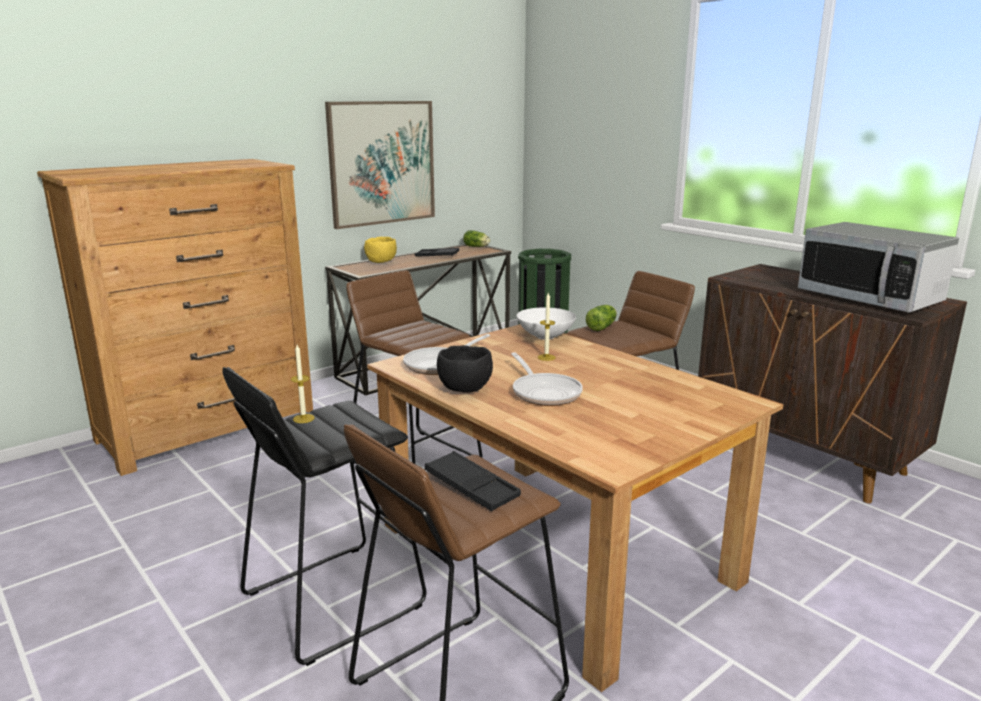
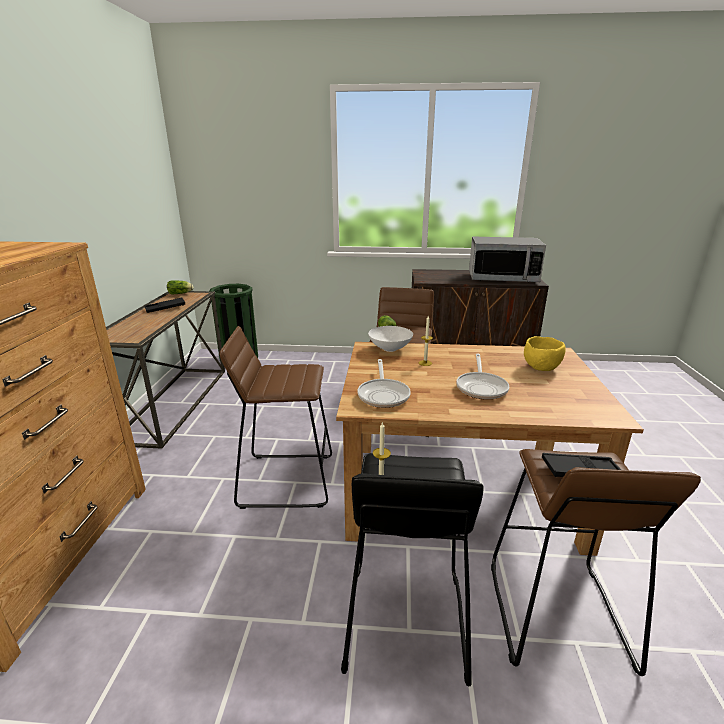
camera: 45 degrees left, 5 degrees up
picture [325,101,435,229] -> none
yellow bowl [364,237,397,263] -> yellow bowl moved to [524,336,566,371]
black bowl [437,345,493,393] -> none
frying pan [511,352,583,406] -> frying pan turned 75 degrees clockwise [456,354,509,400]

